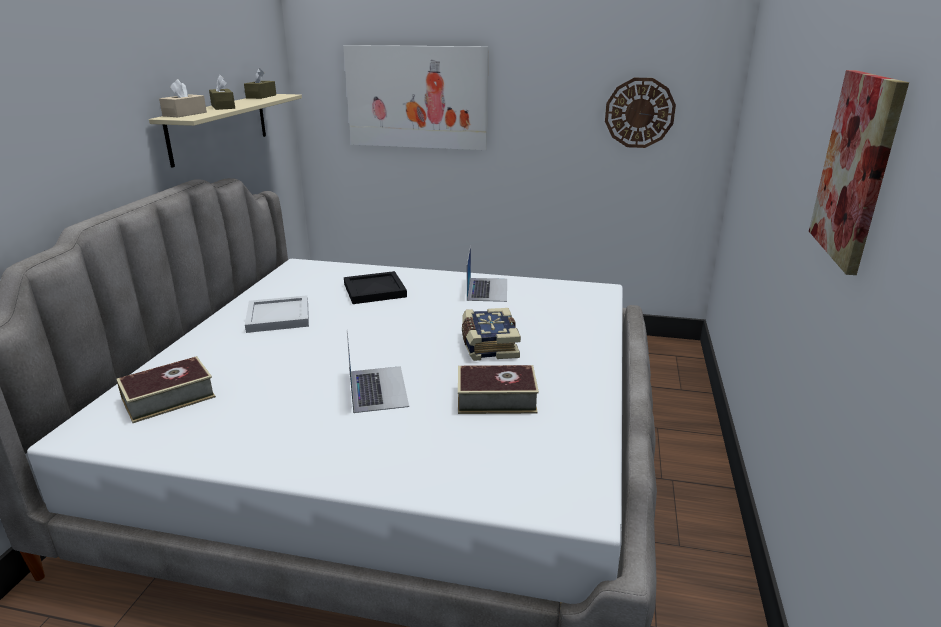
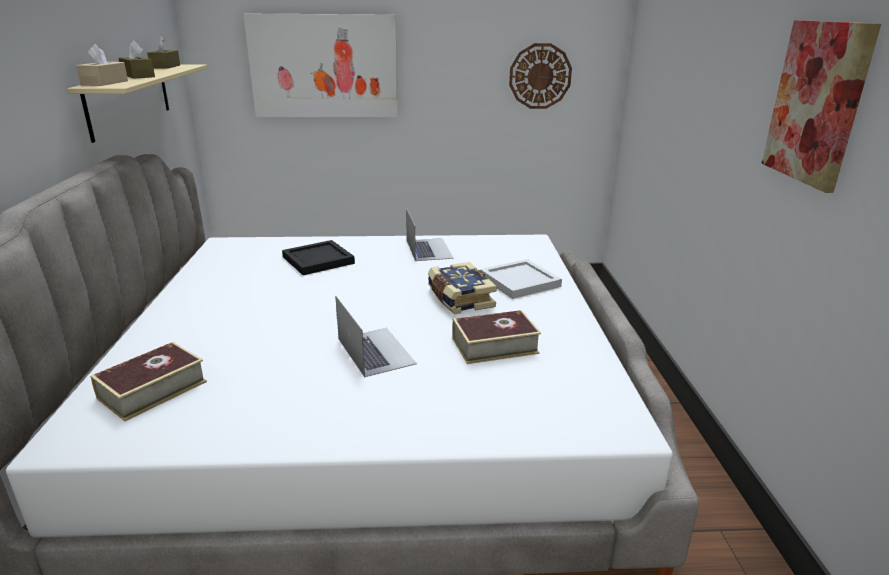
camera: 15 degrees left, 0 degrees up
white tray [245,295,309,333] -> white tray moved to [480,259,562,299]

